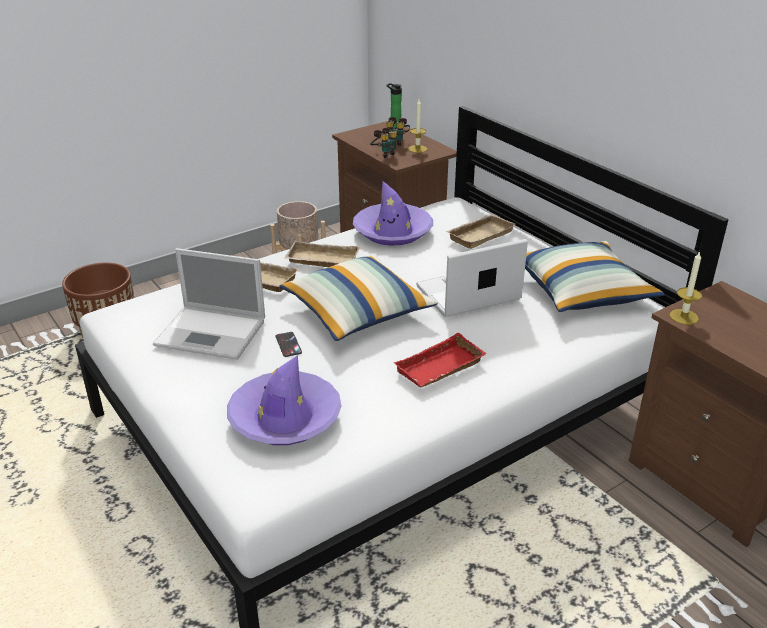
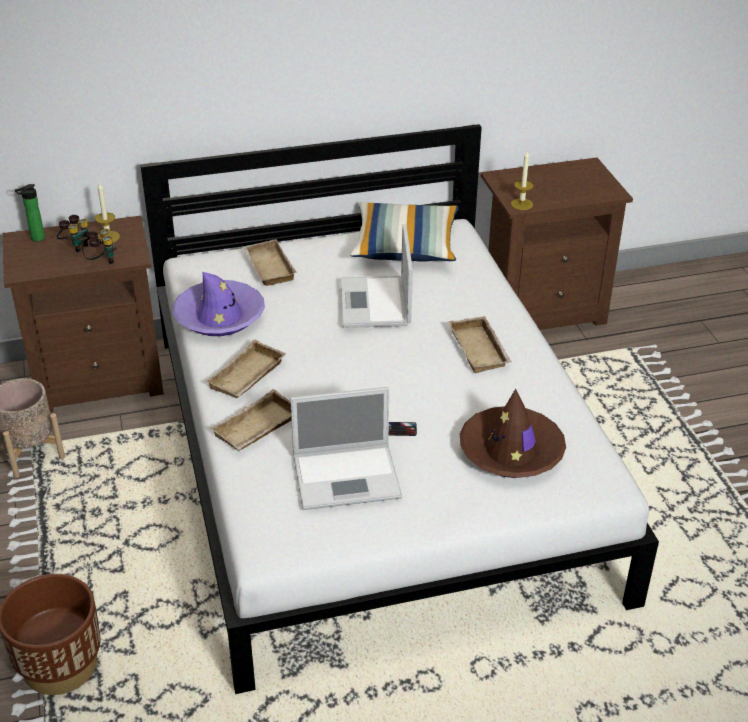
camera: 70 degrees left, 5 degrees up
laptop [153,248,265,360] -> laptop turned 45 degrees clockwise [290,387,402,510]
purple hat [227,355,341,445] -> brown hat [460,389,566,478]
pillow [279,255,438,341] -> none
red tray [394,333,487,388] -> beige tray [449,316,512,373]

